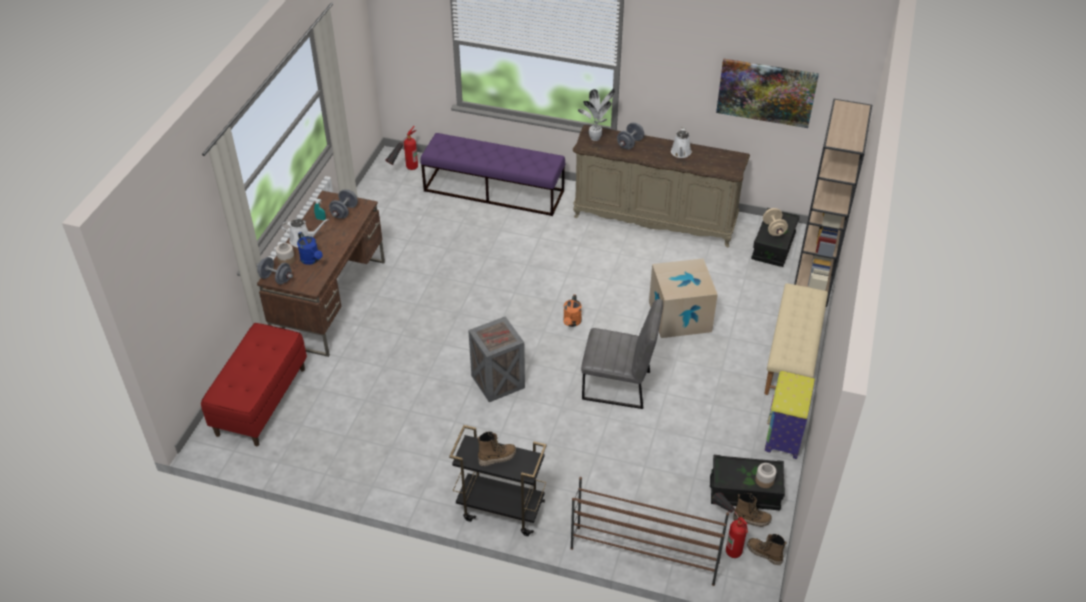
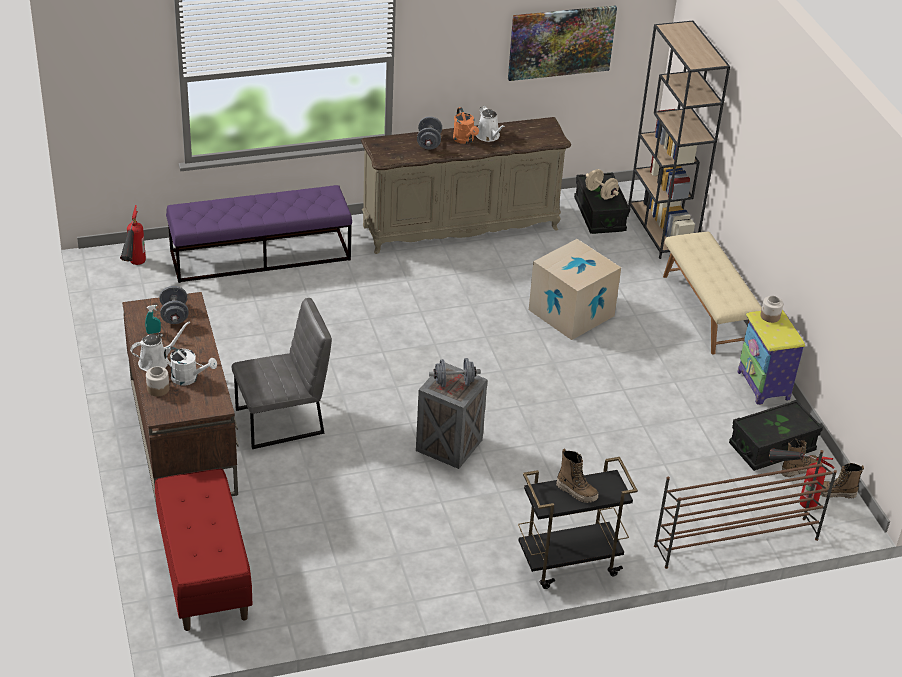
camera: 35 degrees left, 5 degrees down
grey dumbbell [256,257,293,285] -> grey dumbbell moved to [429,358,481,387]
blue watering can [297,232,323,265] -> white watering can [164,346,217,386]
boot [477,431,516,466] -> boot turned 90 degrees clockwise [556,448,598,503]
orange watering can [563,294,582,327] -> orange watering can moved to [453,107,479,144]
potted plant [578,88,615,141] -> none
grey chair [581,299,663,409] -> grey chair moved to [232,298,332,449]
jar [755,463,776,488] -> jar moved to [760,296,783,323]

